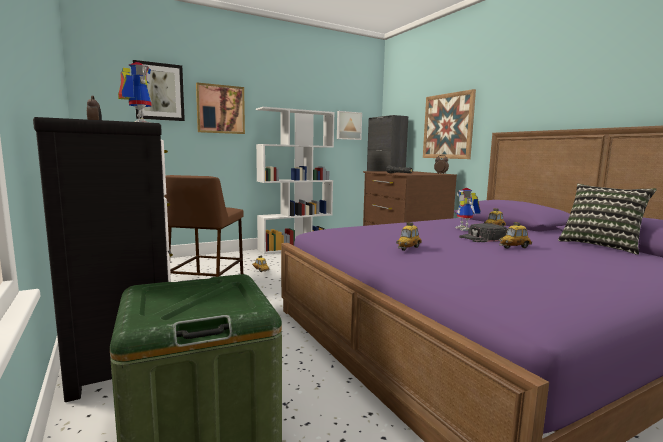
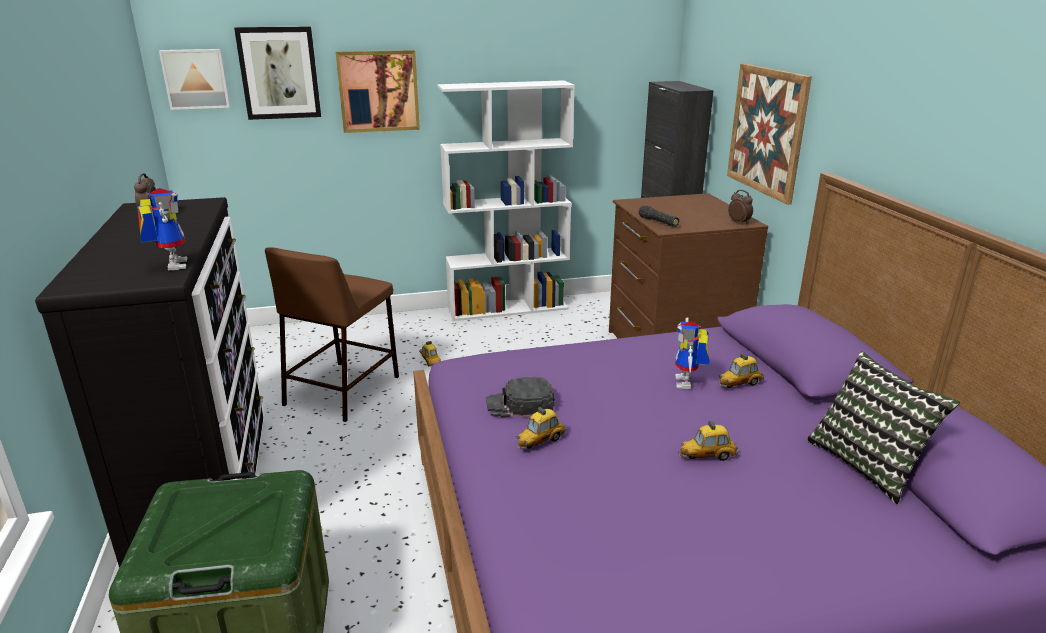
camera: 15 degrees right, 15 degrees up
picture [337,111,362,140] -> picture moved to [159,49,230,110]
black cap [459,223,507,242] -> black cap moved to [486,377,554,418]

